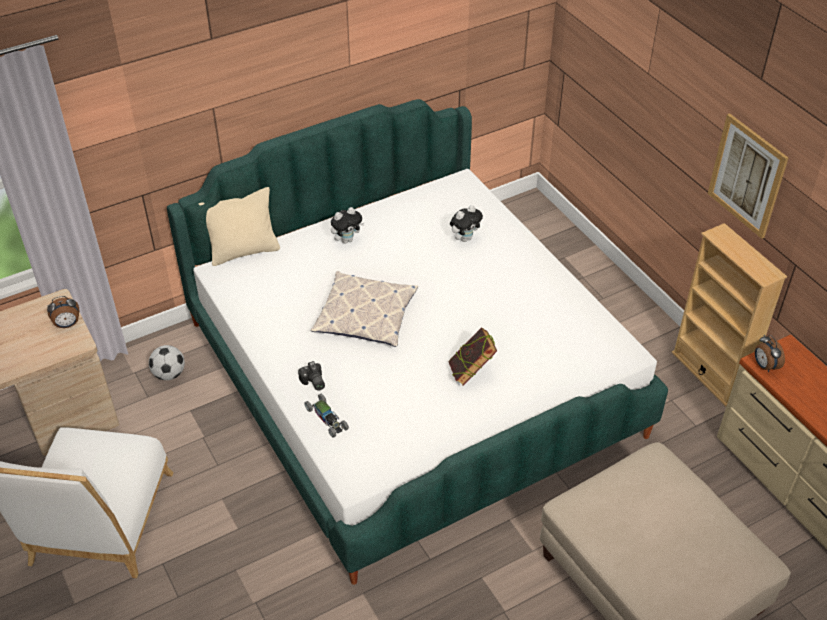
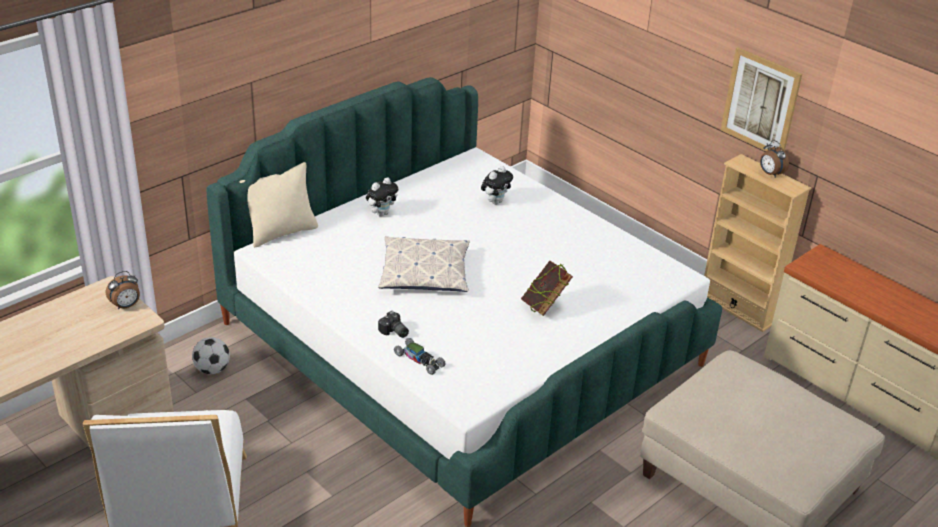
camera: 15 degrees left, 10 degrees down
alarm clock [755,335,785,372] -> alarm clock moved to [760,140,789,178]

